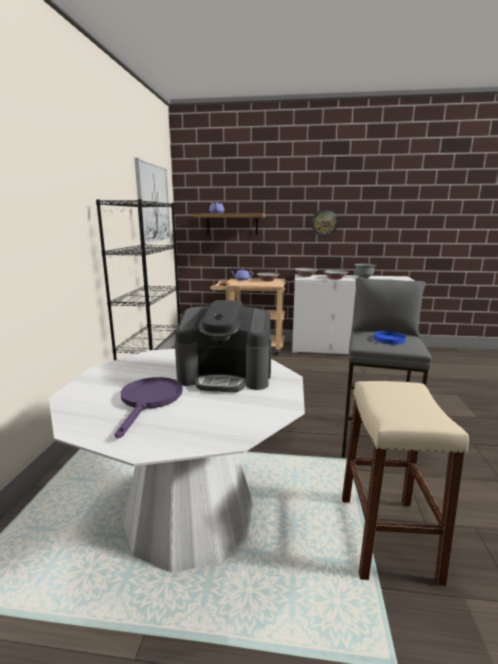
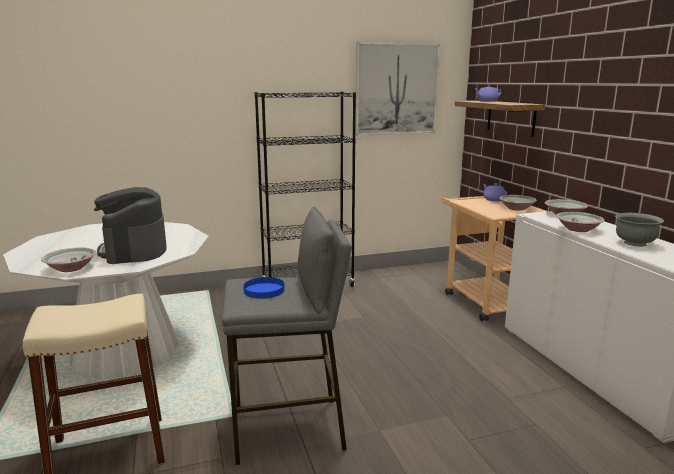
camera: 65 degrees right, 0 degrees up
purple frying pan [115,377,183,439] -> none
wall clock [311,210,338,237] -> none
none -> bowl [41,248,96,272]

